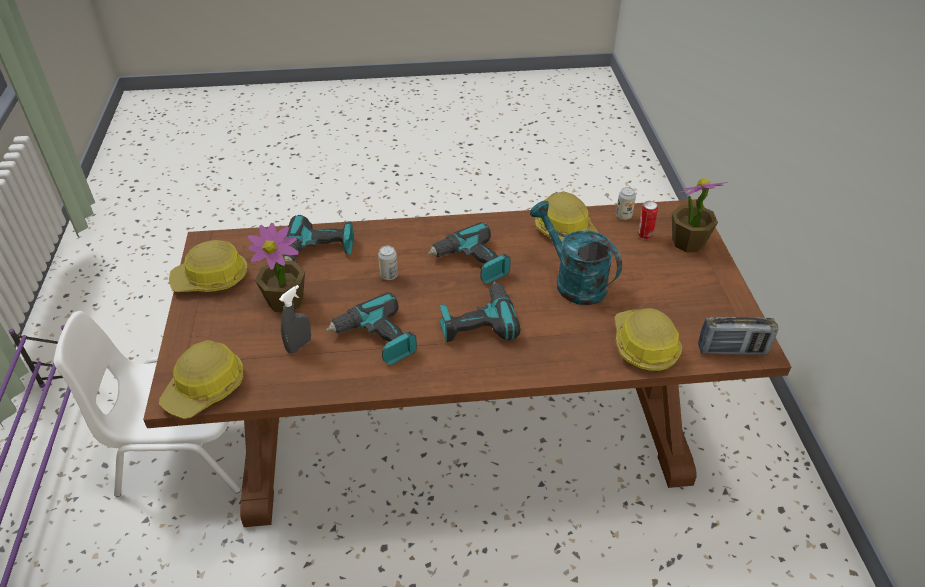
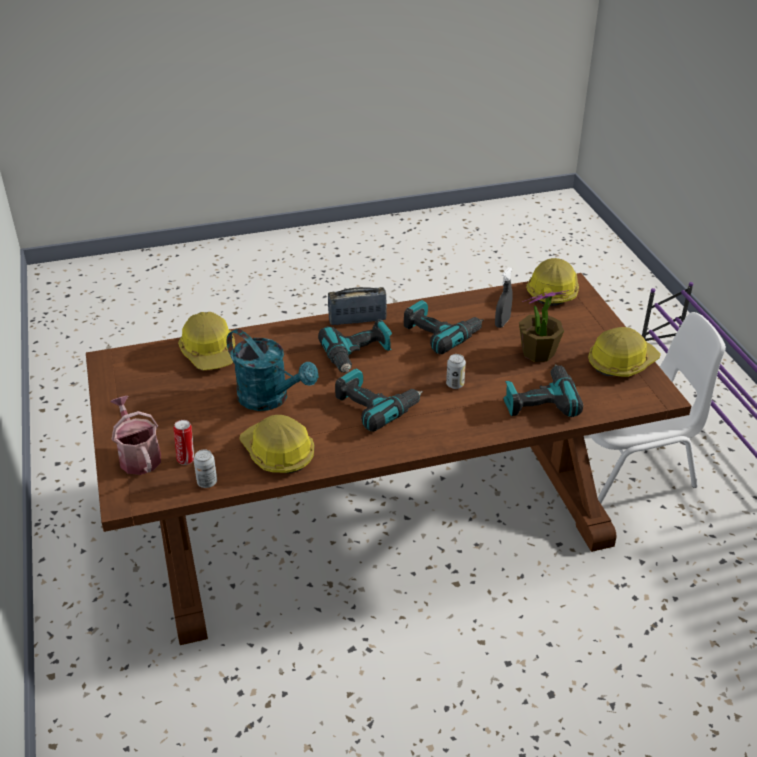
camera: 170 degrees right, 5 degrees down
potted plant [672,178,728,252] -> watering can [110,396,161,475]
radio [698,317,778,355] -> radio moved to [328,287,387,325]

